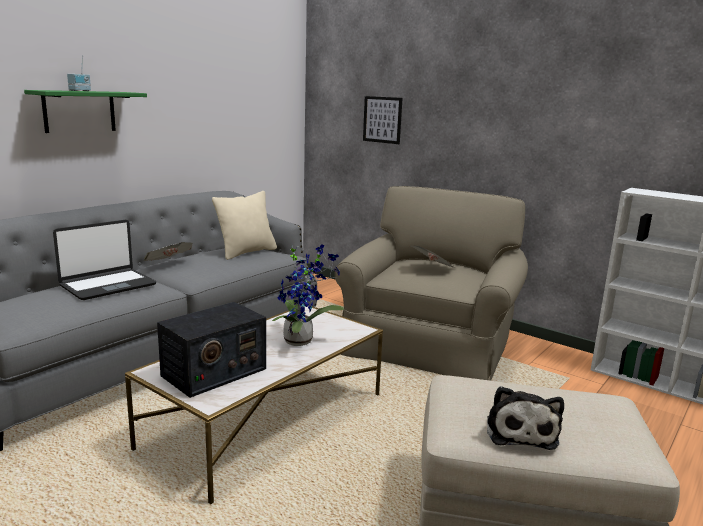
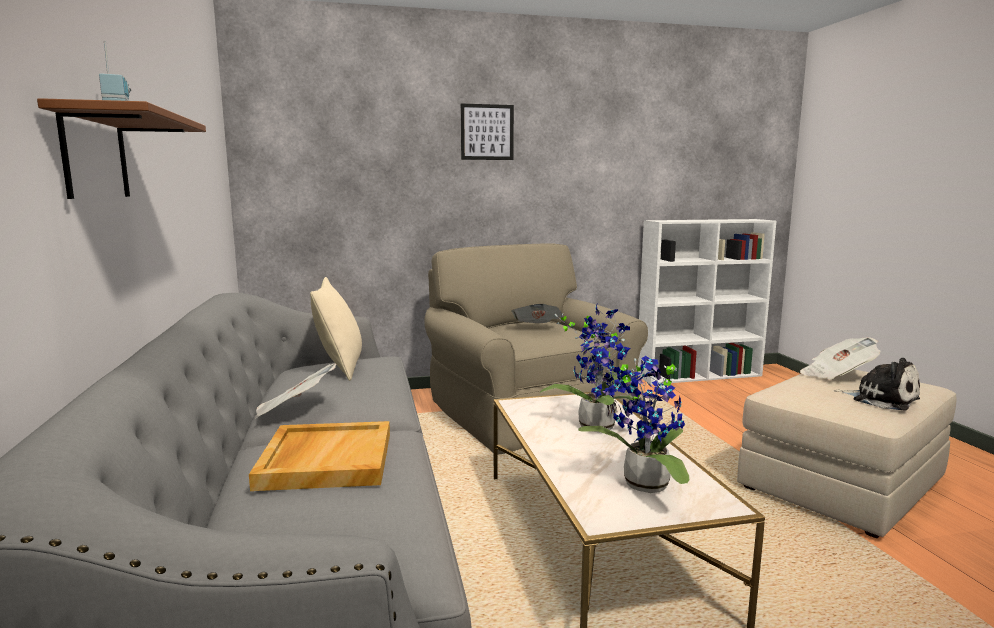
camera: 50 degrees left, 5 degrees down
green shelf [24,90,147,133] -> brown shelf [37,98,206,199]
laptop [53,220,156,300] -> beige tray [249,421,390,491]
radio [157,302,266,398] -> potted plant [578,343,689,493]
picture [363,96,403,144] -> picture moved to [461,104,514,160]
none -> newspaper [800,337,880,379]

